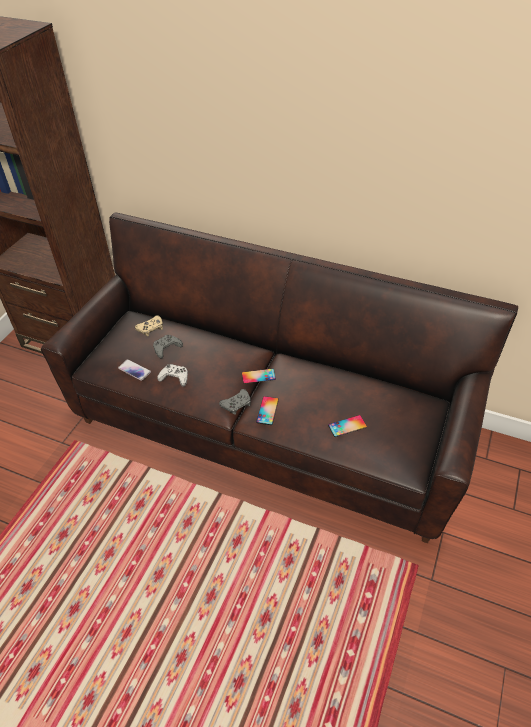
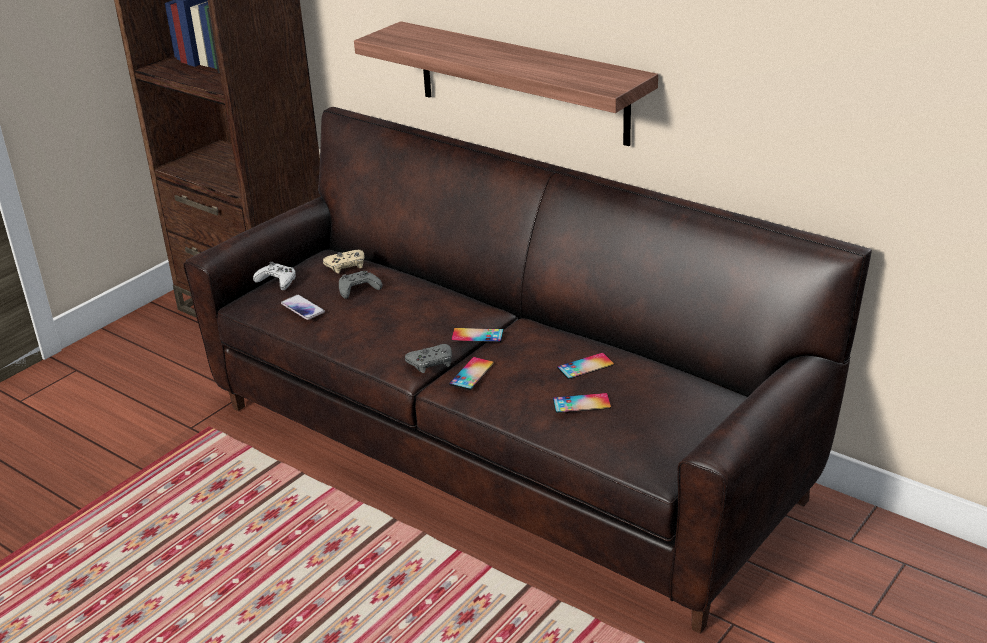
camera: 15 degrees right, 15 degrees down
white game controller [157,364,188,387] -> white game controller moved to [253,262,296,290]
none -> shelf [354,21,658,146]
none -> phone [557,353,614,379]

